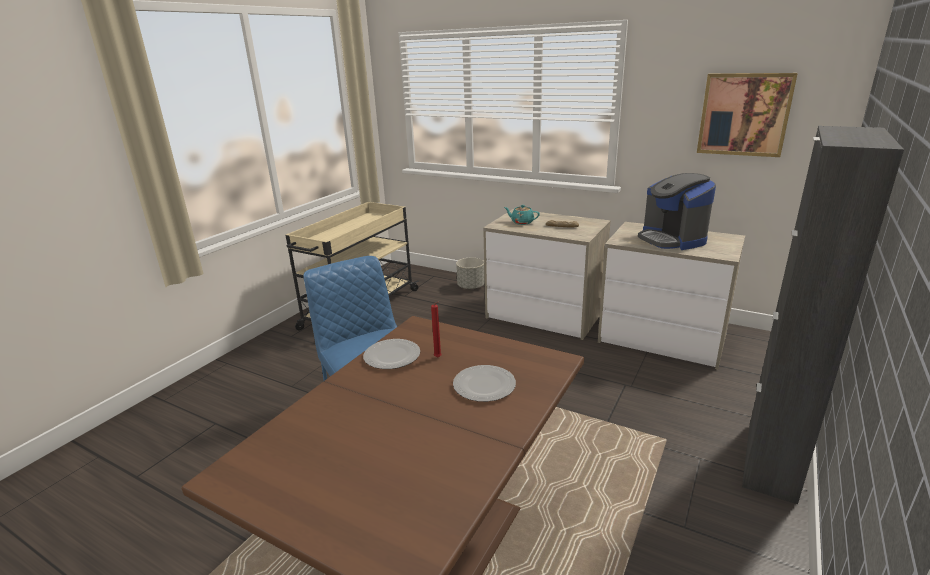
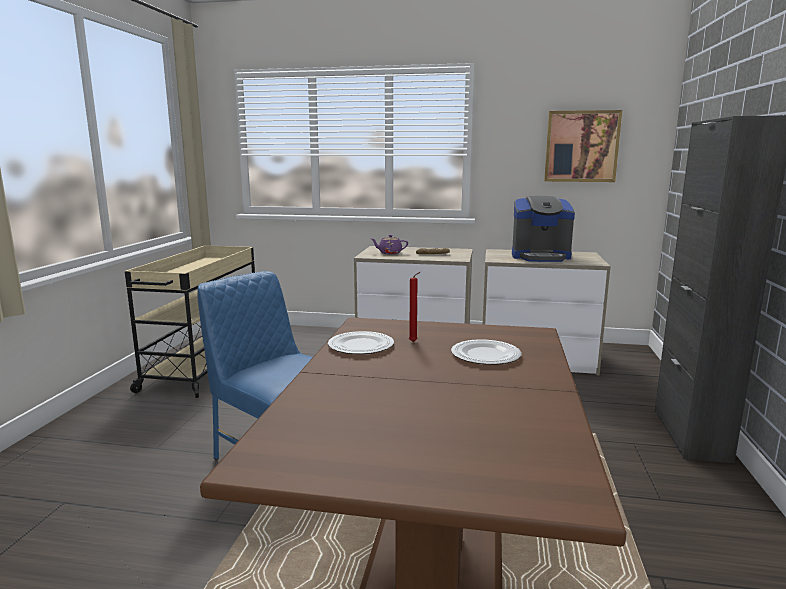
camera: 20 degrees left, 10 degrees down
grey planter [456,258,485,289] -> none
turquoise teapot [504,205,540,225] -> purple teapot [371,235,408,254]
coffee machine [638,173,716,250] -> coffee machine turned 45 degrees counterclockwise [512,196,575,262]

